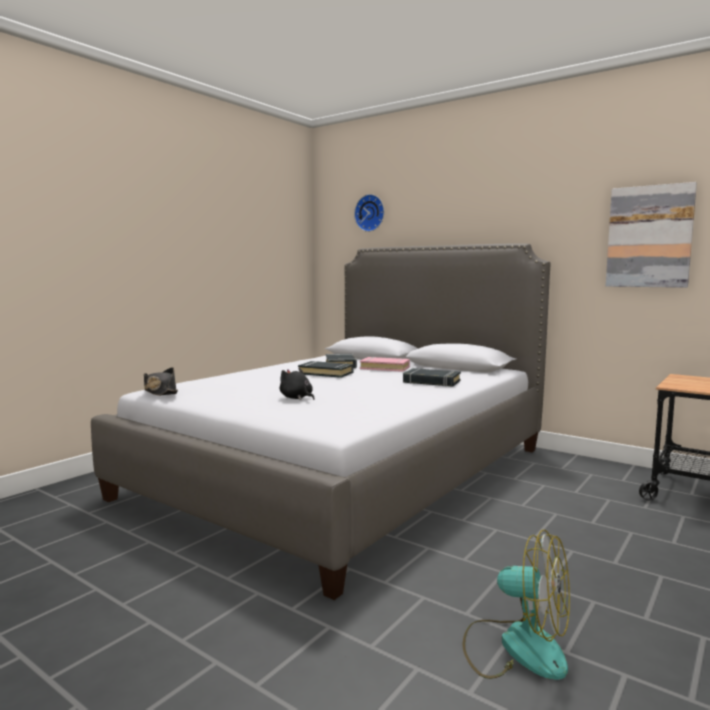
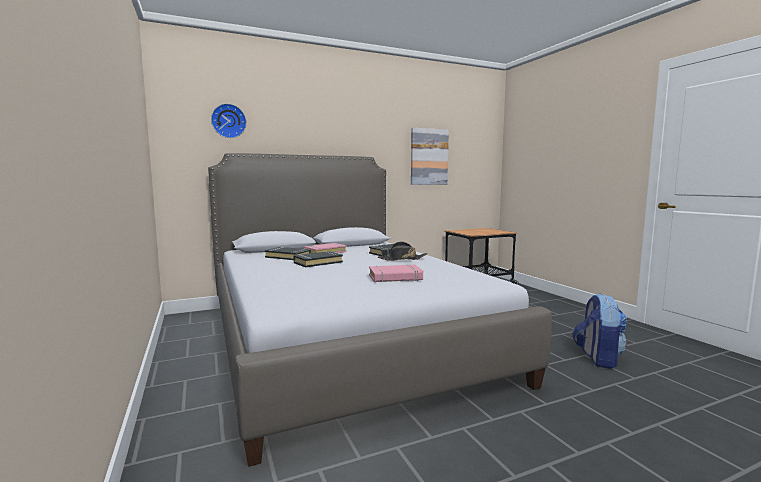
camera: 60 degrees left, 0 degrees up
black hat [144,367,178,396] -> black hat moved to [378,242,427,261]
black plush toy [279,367,315,400] -> pink book [369,265,423,282]
fan [463,529,570,680] -> backpack [572,293,627,369]

